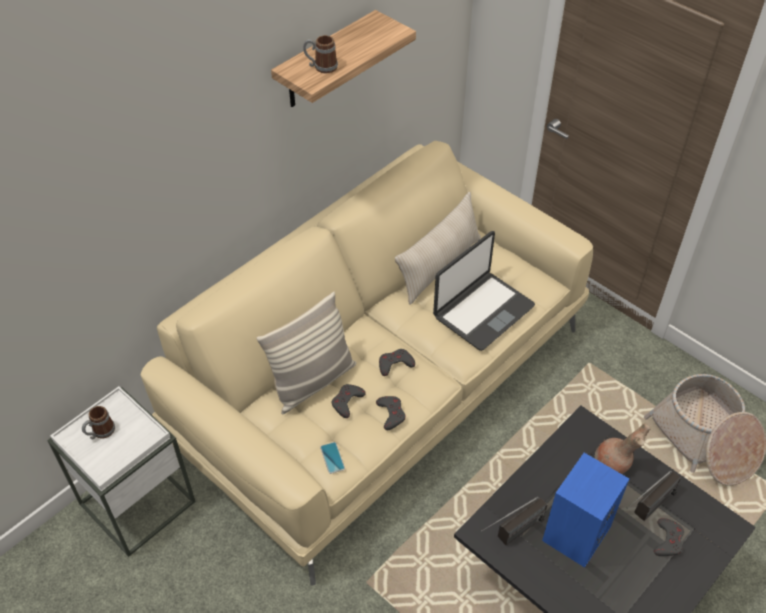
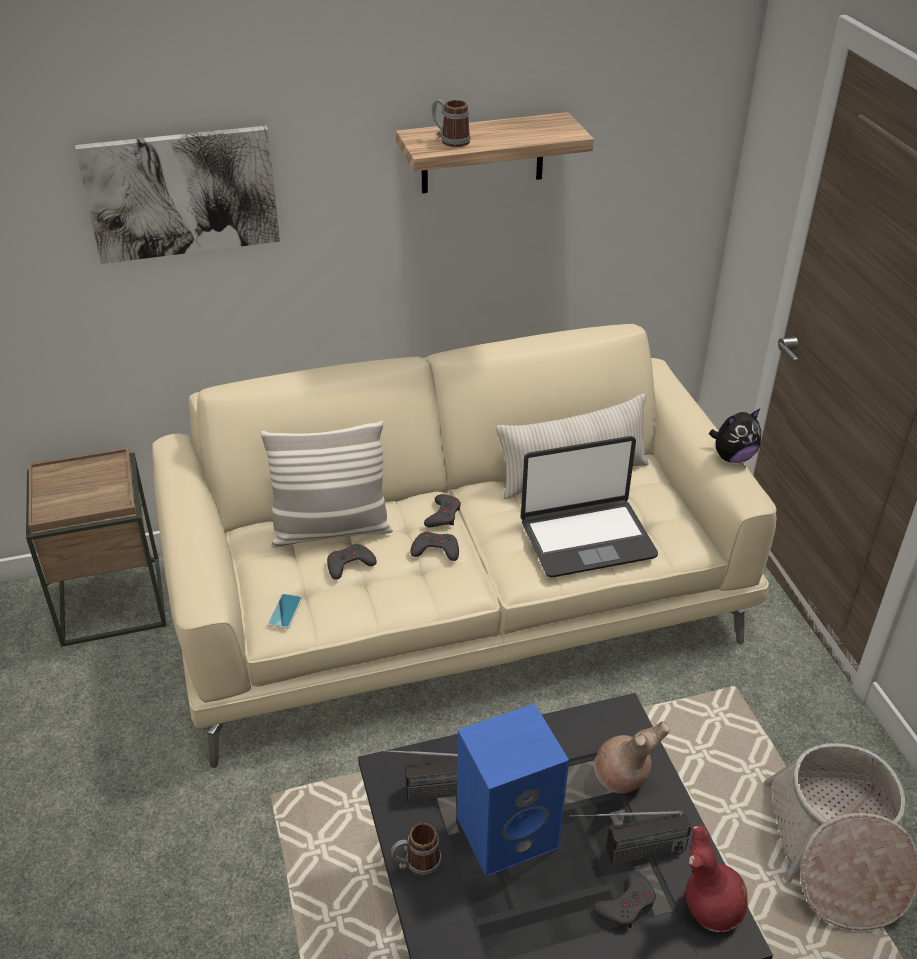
camera: 30 degrees right, 10 degrees down
white side table [47,386,196,557] -> brown side table [26,447,166,647]
mug [82,406,115,440] -> mug moved to [391,823,442,877]
grey game controller [376,396,406,430] -> grey game controller moved to [424,494,461,527]
none -> picture [75,126,280,264]
none -> red vase [685,825,748,932]
none -> plush toy [709,409,761,463]

